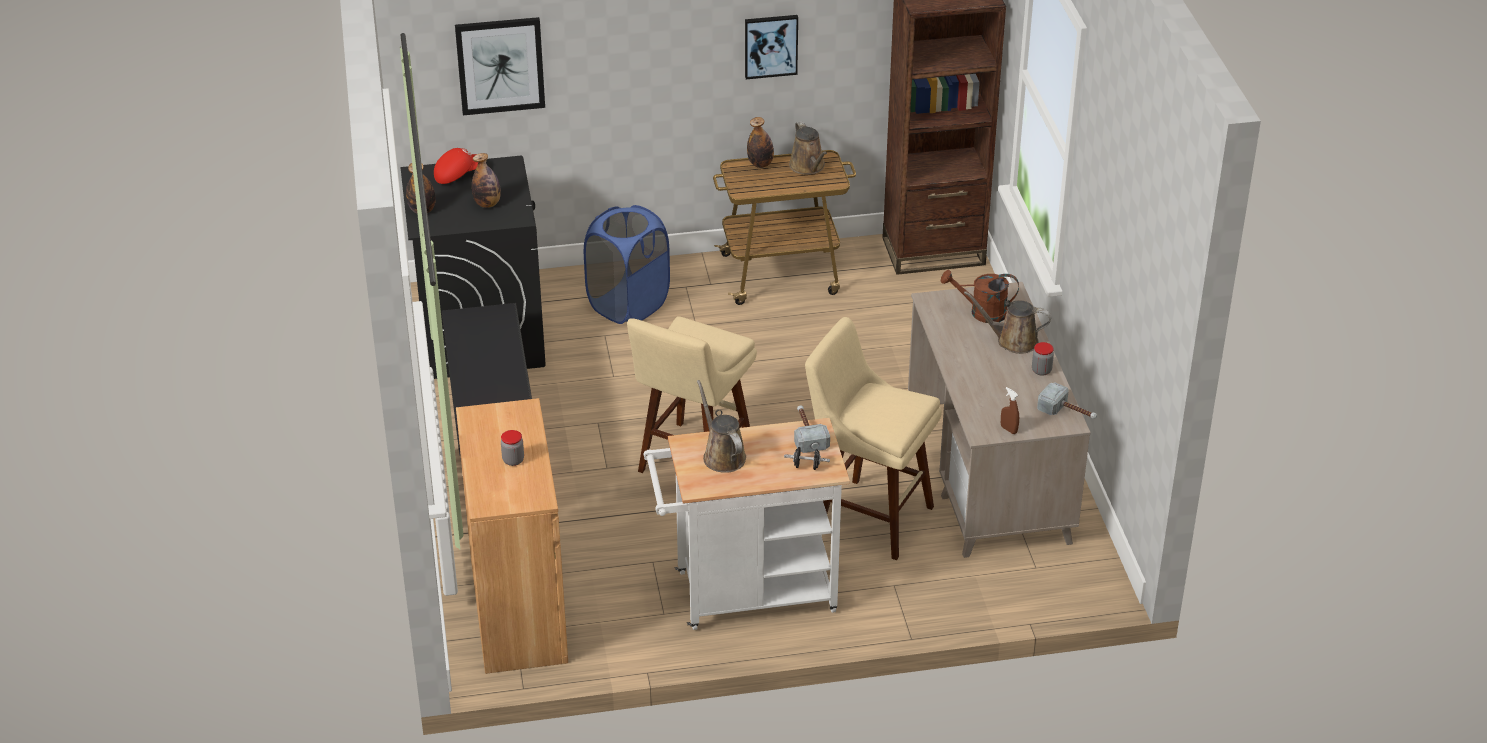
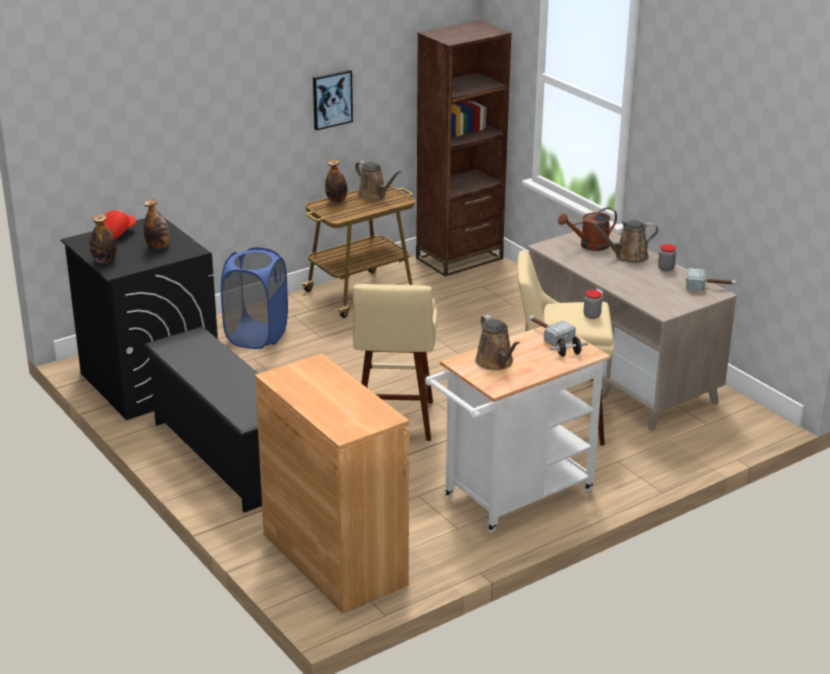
camera: 25 degrees left, 10 degrees down
picture [455,17,545,115] -> none
jar [501,430,524,466] -> jar moved to [584,290,602,319]
brown watering can [697,380,746,473] -> brown watering can turned 150 degrees counterclockwise [475,315,520,370]
brown spray bottle [1001,387,1019,434] -> none

